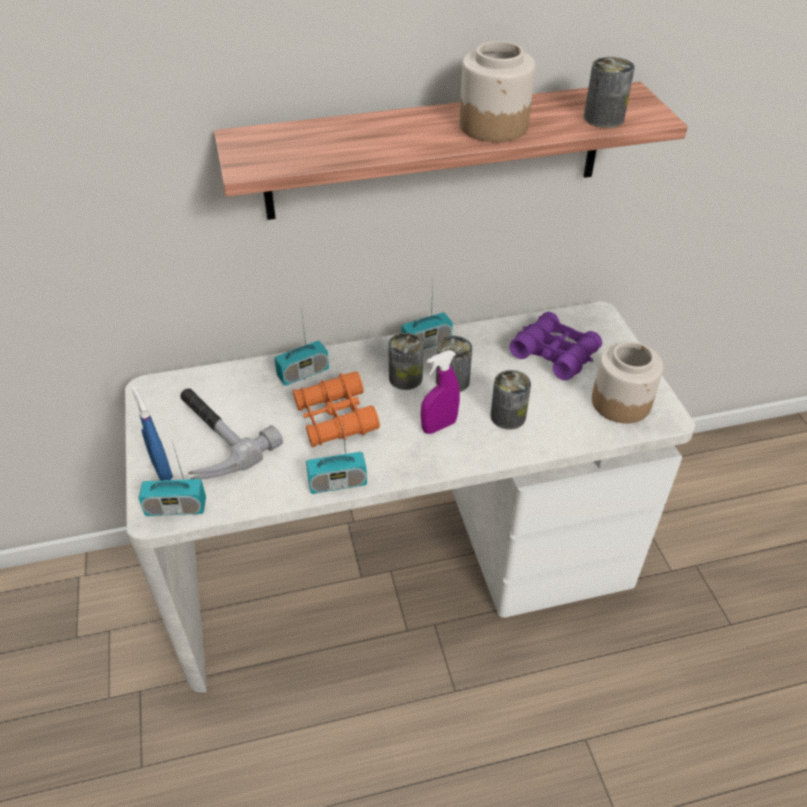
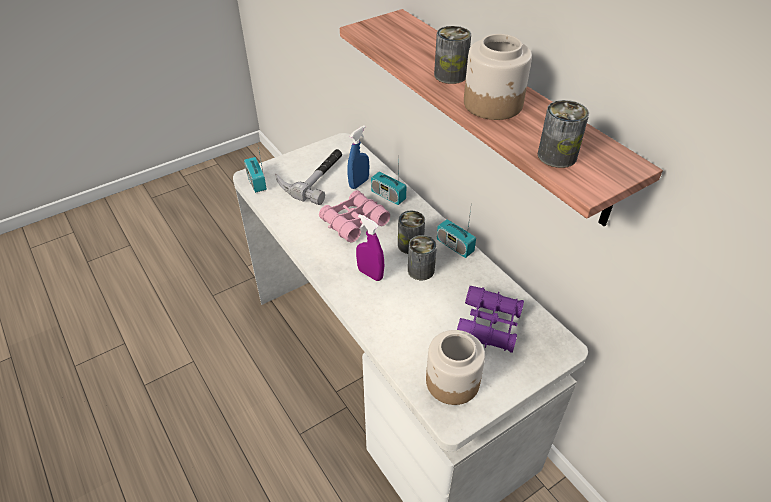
camera: 70 degrees right, 0 degrees up
blue spray bottle [132,386,173,481] -> blue spray bottle moved to [347,125,369,189]
orange binoculars [293,372,380,447] -> pink binoculars [319,190,390,242]
radio [306,414,367,494] -> none
can [491,370,531,430] -> can moved to [434,26,471,84]

